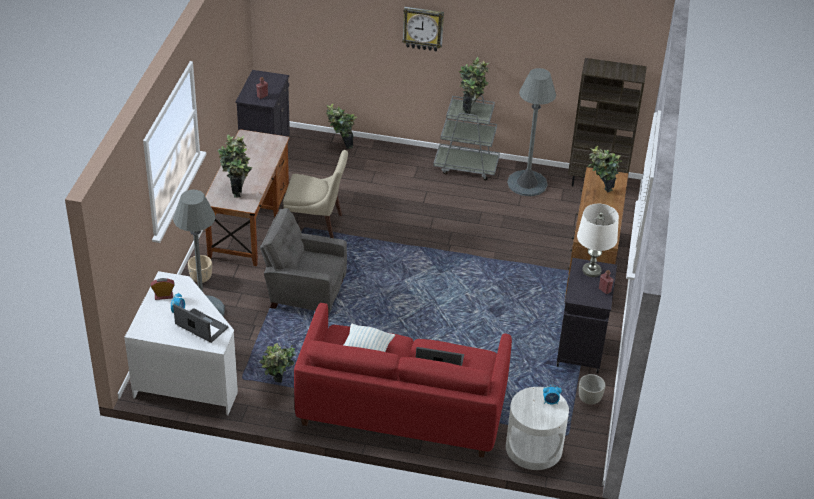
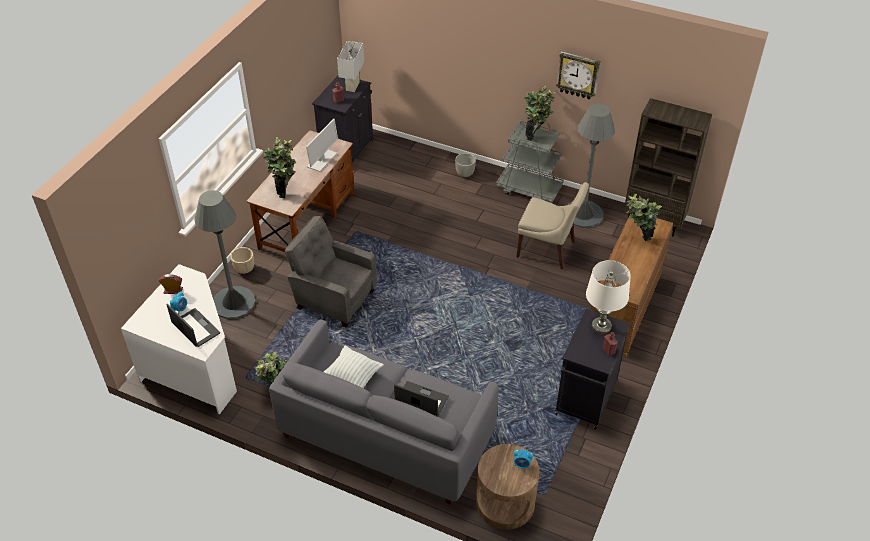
camera: 15 degrees right, 5 degrees up
beige chair [283,150,348,238] -> beige chair moved to [516,182,589,270]
red sofa [294,303,512,458] -> grey sofa [269,319,498,505]
potted plant [326,104,358,149] -> none
wall clock [402,7,444,52] -> wall clock moved to [556,51,600,100]
white side table [506,387,569,470] -> brown side table [476,444,539,530]
grey planter [579,374,605,405] -> grey planter moved to [455,153,476,177]
none -> monitor [306,119,338,172]
none -> white table lamp [337,41,364,92]

